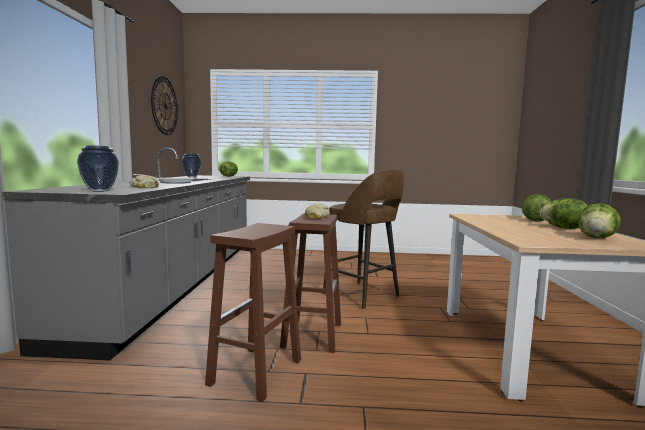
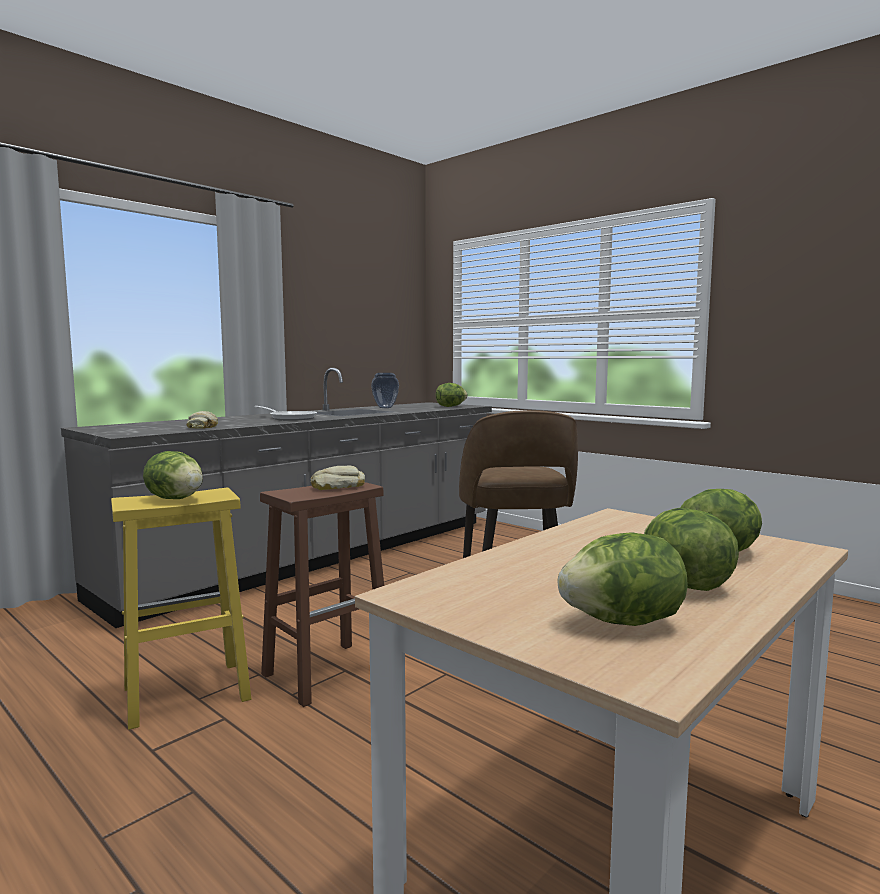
camera: 40 degrees right, 0 degrees up
vase [77,145,119,192] -> none
wall clock [151,76,178,135] -> none
brown stool [205,223,301,402] -> yellow stool [111,488,251,730]
none -> lettuce [143,451,203,499]

